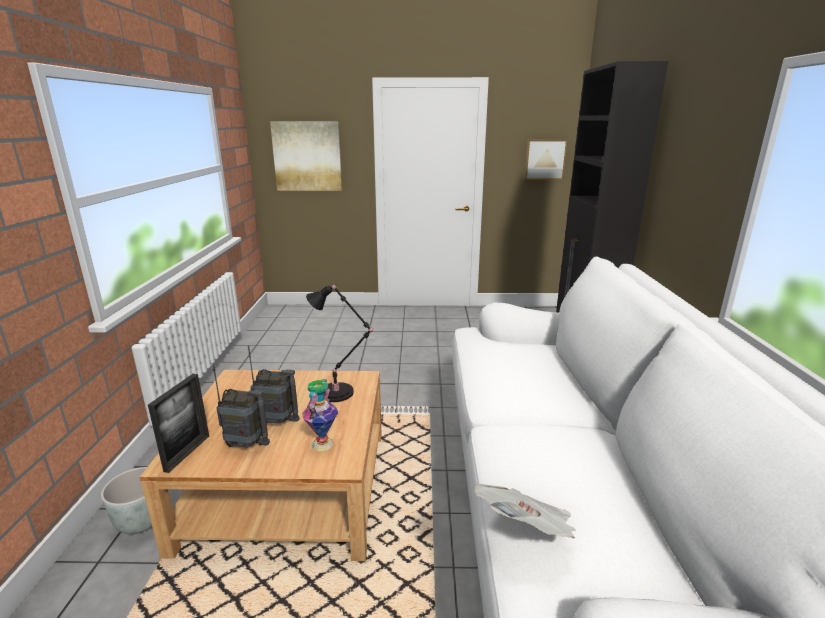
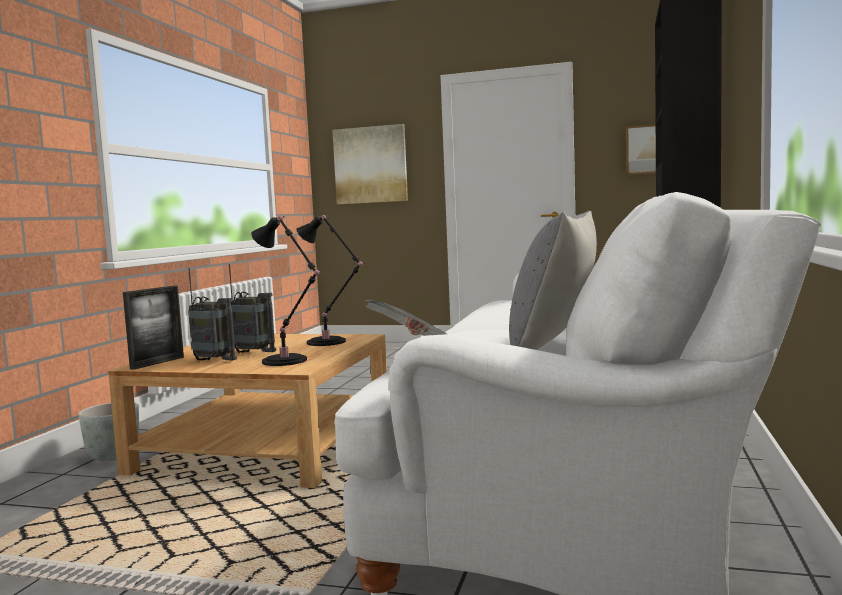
camera: 15 degrees right, 15 degrees down
vase [302,379,338,451] -> black table lamp [251,216,322,366]
none -> grey pillow [509,211,597,350]

